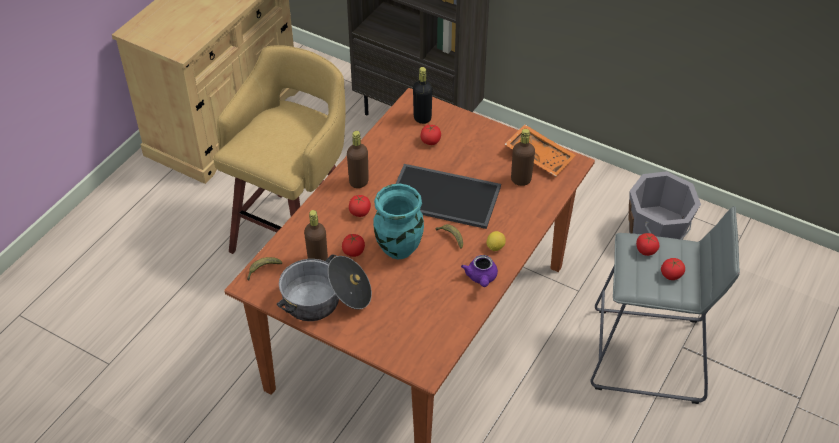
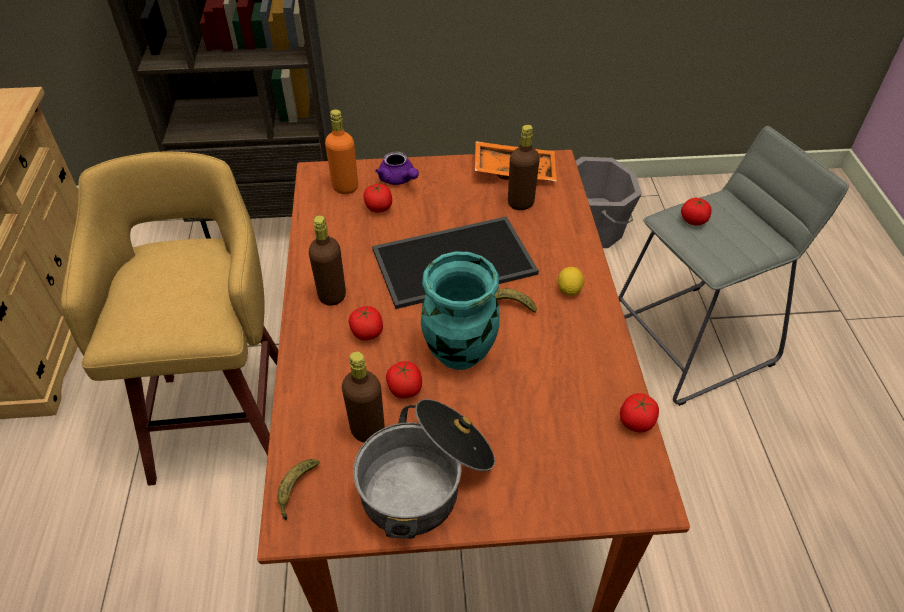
camera: 35 degrees left, 0 degrees up
black bottle [413,67,432,124] -> orange bottle [325,109,358,194]
purple teapot [461,255,498,287] -> purple teapot moved to [375,152,419,185]
tomato [661,258,685,280] -> tomato moved to [620,393,659,433]

